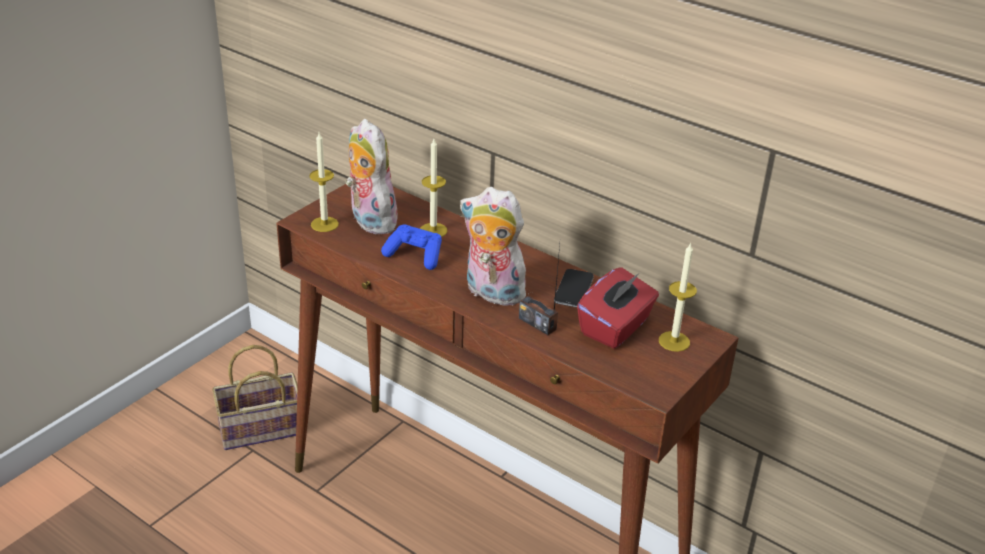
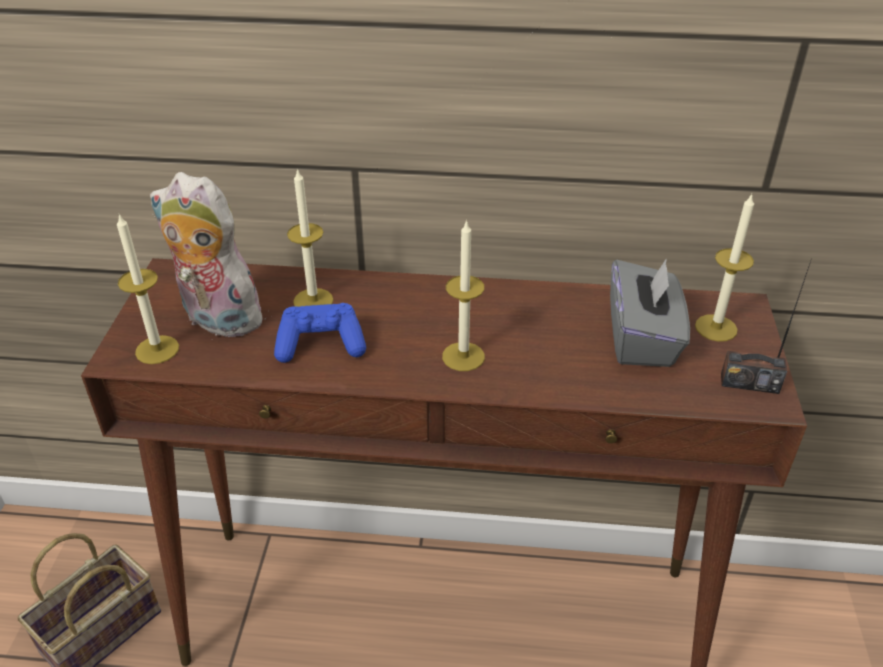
camera: 30 degrees left, 5 degrees up
plush toy [460,187,526,306] -> candle [442,219,485,371]
radio [519,245,560,335] -> radio moved to [721,258,812,394]
phone [554,269,594,308] -> none
red tissue box [577,267,659,349] -> grey tissue box [610,258,690,367]

